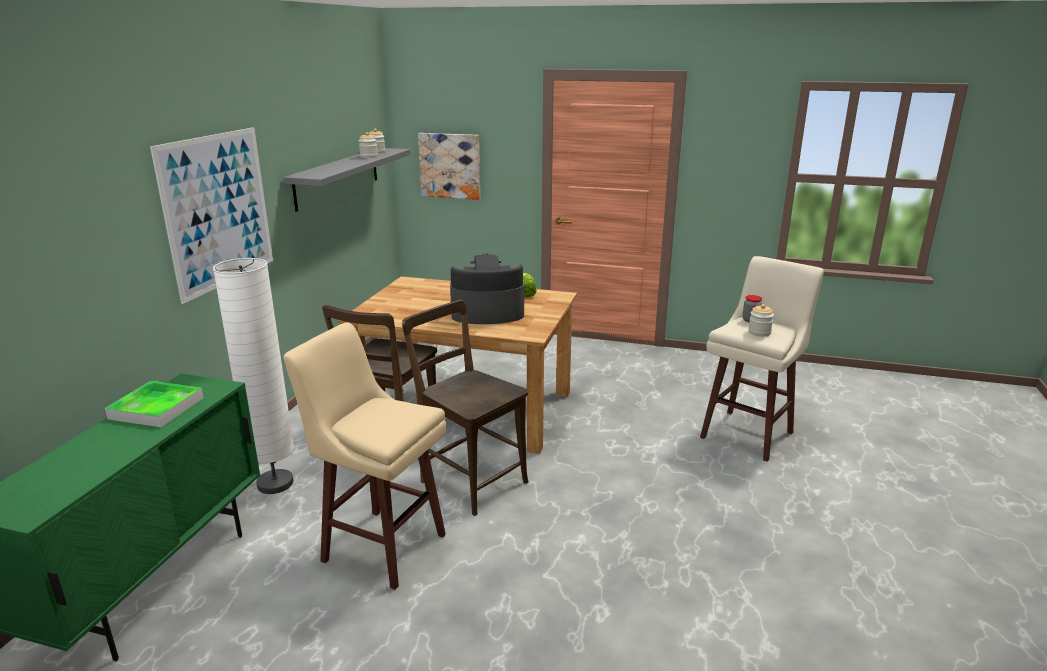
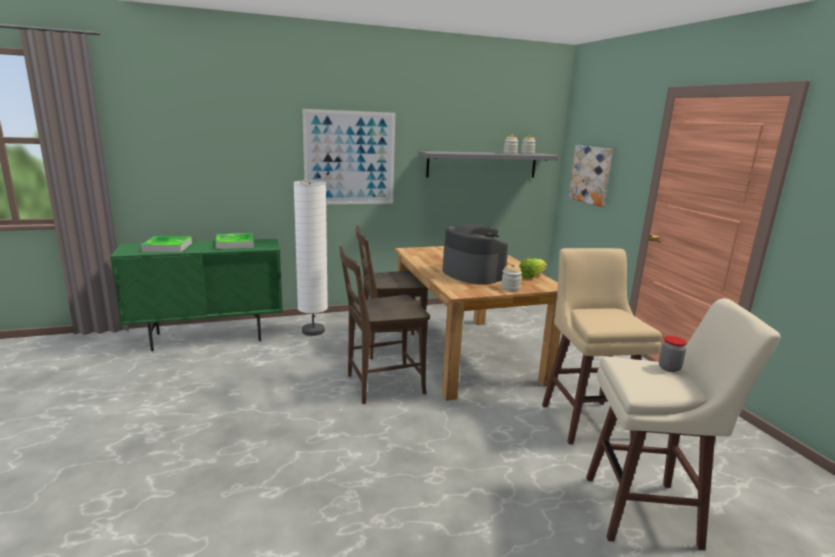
camera: 55 degrees right, 5 degrees down
beige stool [283,323,446,590] -> beige stool moved to [542,248,662,445]
brown chair [402,300,529,516] -> brown chair turned 120 degrees counterclockwise [339,246,430,404]
jar [748,304,774,336] -> jar moved to [501,263,522,291]
none -> tray [141,236,192,252]

